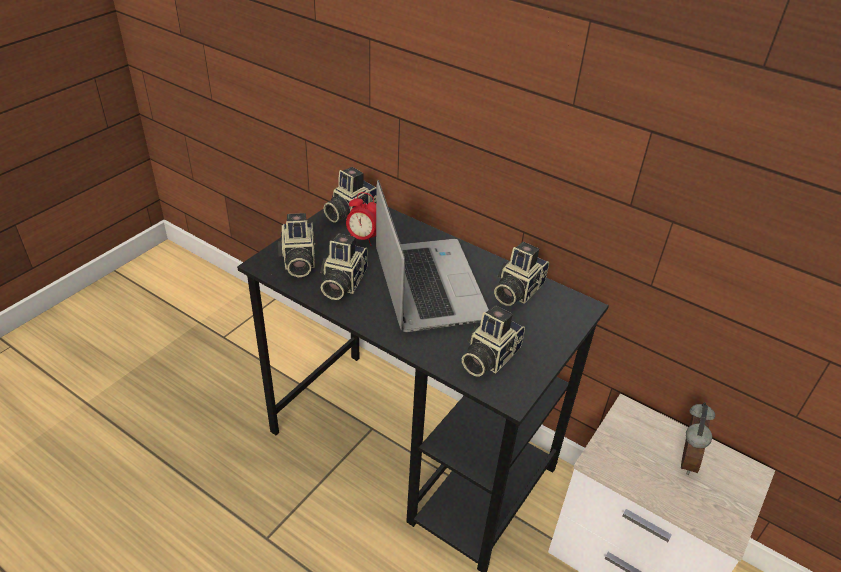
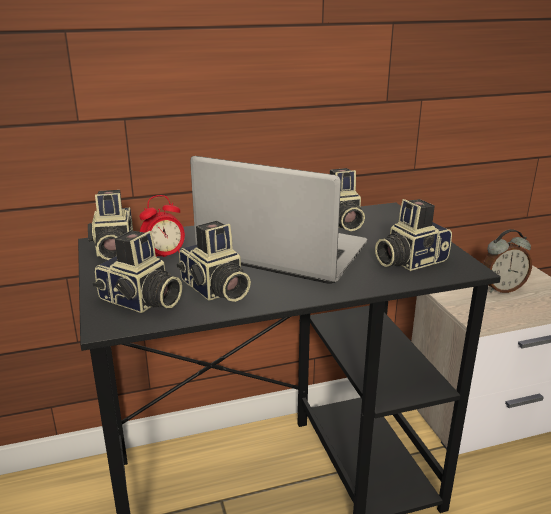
camera: 50 degrees left, 15 degrees down
camera [462,305,525,377] -> camera turned 75 degrees clockwise [375,199,452,271]
alarm clock [681,402,715,475] -> alarm clock turned 105 degrees clockwise [483,229,532,293]

